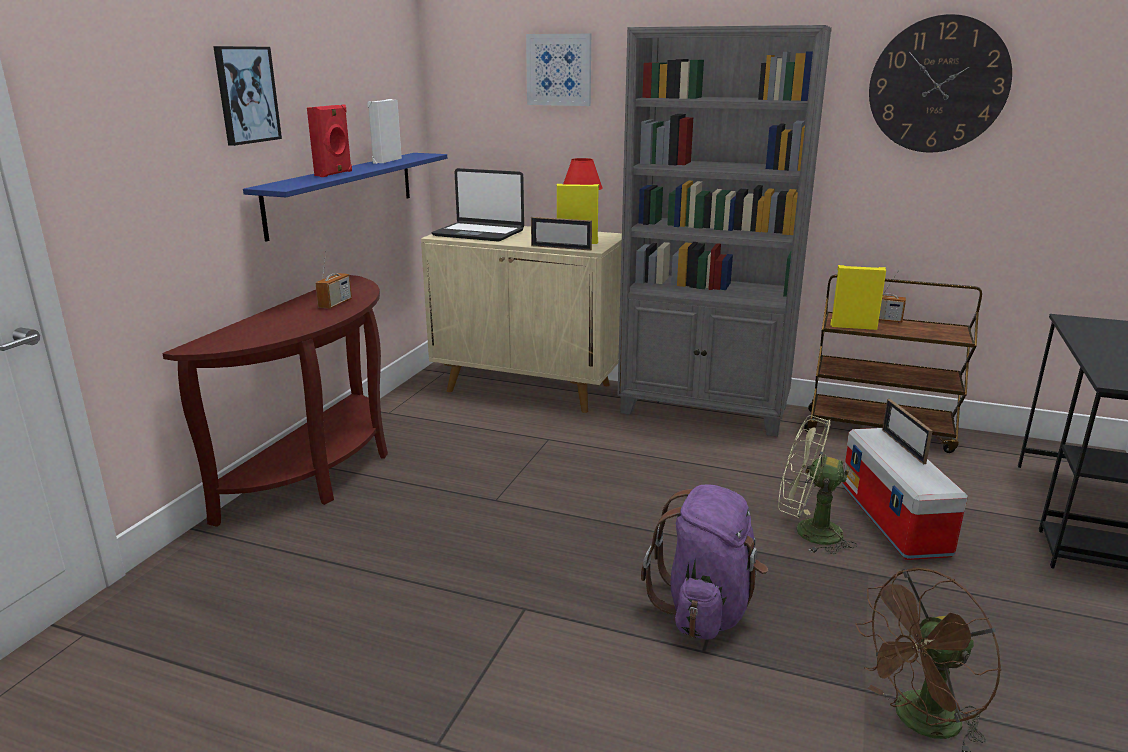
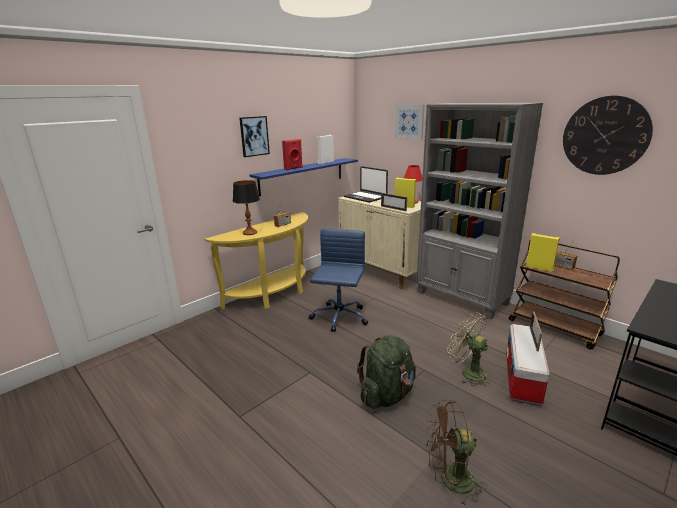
camera: 25 degrees right, 0 degrees up
brown console table [162,275,388,527] -> yellow console table [205,212,308,310]
purple backpack [641,485,768,640] -> green backpack [357,335,416,409]
none -> table lamp [233,180,260,235]
none -> blue office chair [309,229,368,332]

